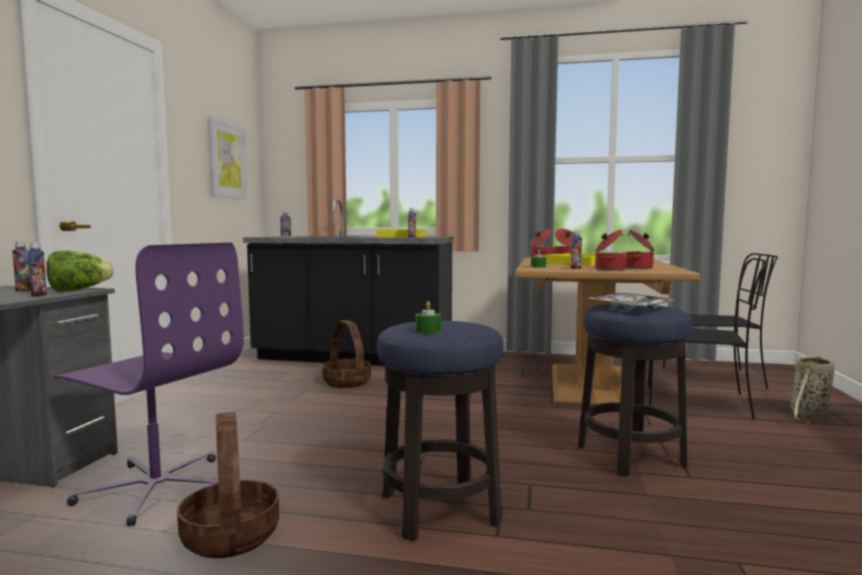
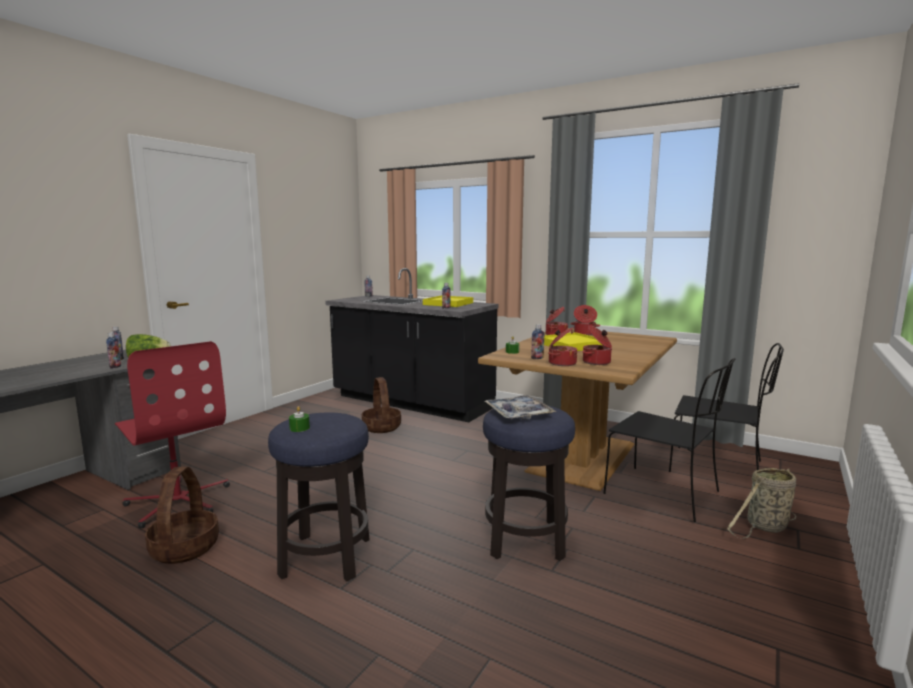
camera: 20 degrees right, 5 degrees up
purple office chair [53,243,244,526] -> red office chair [115,341,230,528]
picture [207,116,247,199] -> none

